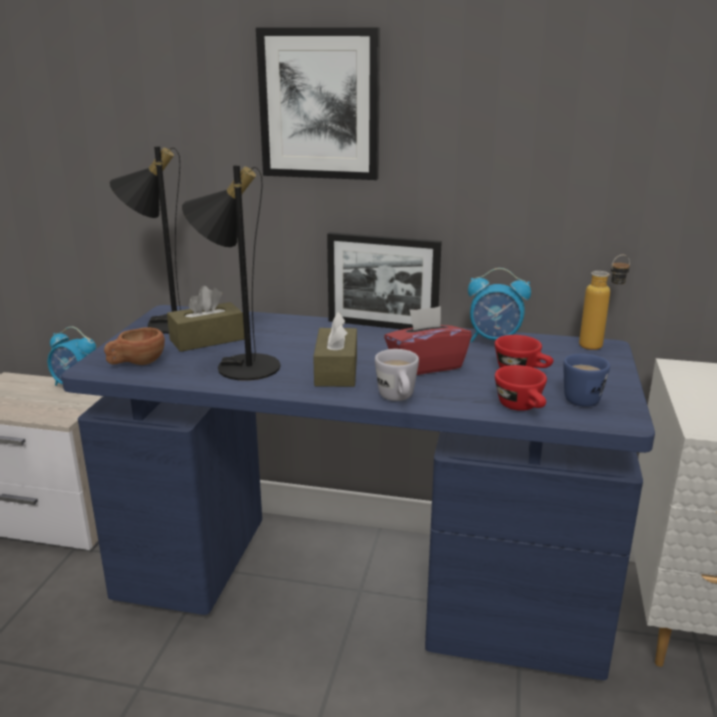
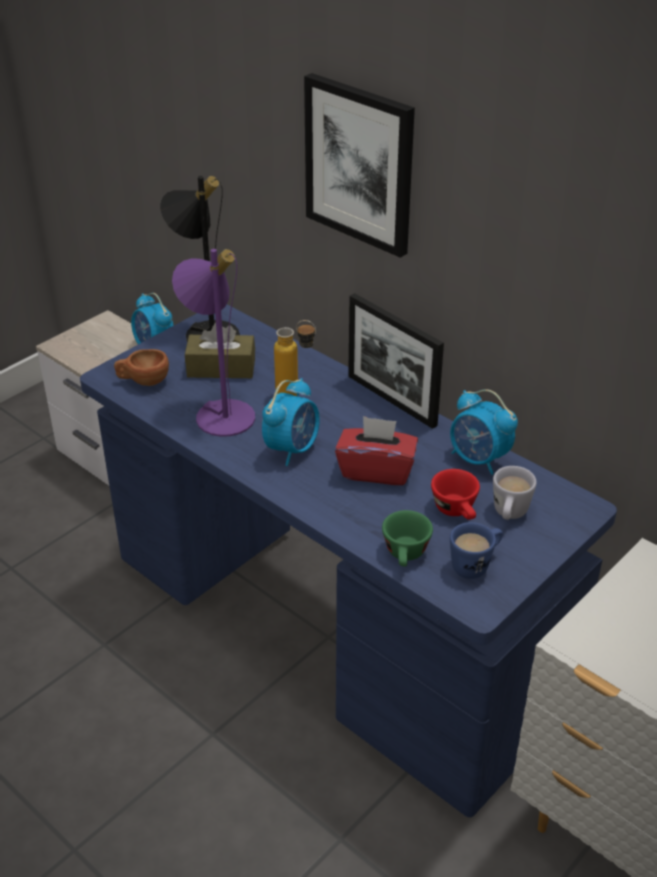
camera: 30 degrees right, 15 degrees up
black table lamp [182,165,281,381] -> purple table lamp [172,249,255,437]
brown tissue box [313,311,357,387] -> alarm clock [262,378,320,466]
white mug [375,349,419,401] -> white mug moved to [493,466,537,520]
red cup [495,365,547,411] -> green cup [382,510,433,567]
bottle [579,255,630,350] -> bottle moved to [274,320,316,396]

